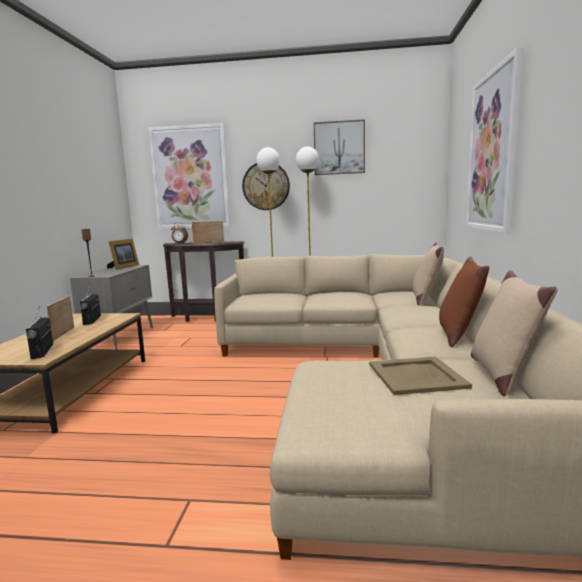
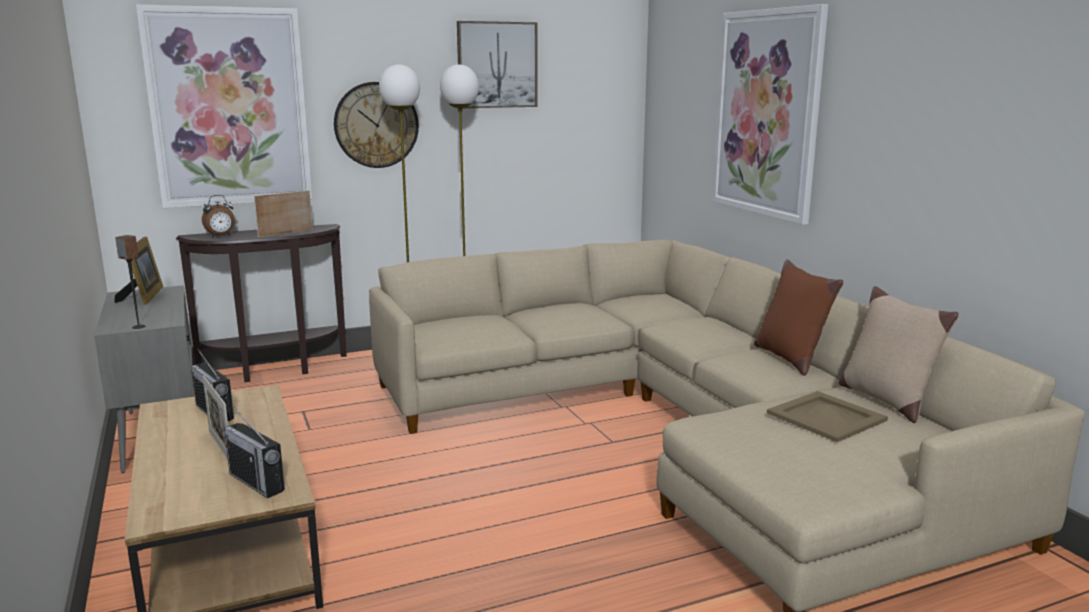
camera: 30 degrees left, 5 degrees up
beige pillow [413,242,444,306] -> none

